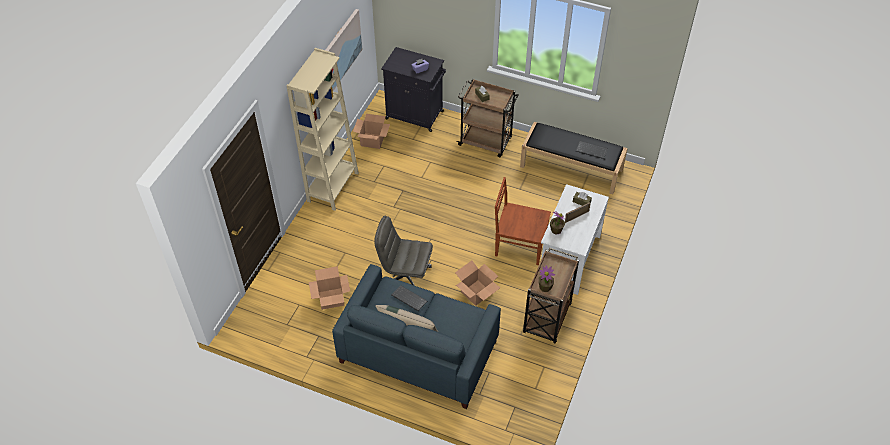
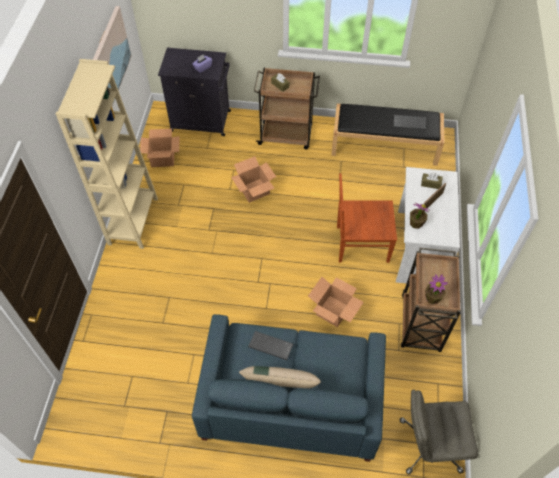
camera: 15 degrees left, 5 degrees up
cardboard box [309,266,350,310] -> cardboard box moved to [231,156,276,203]
grey office chair [374,216,433,286] -> grey office chair moved to [400,390,478,474]

